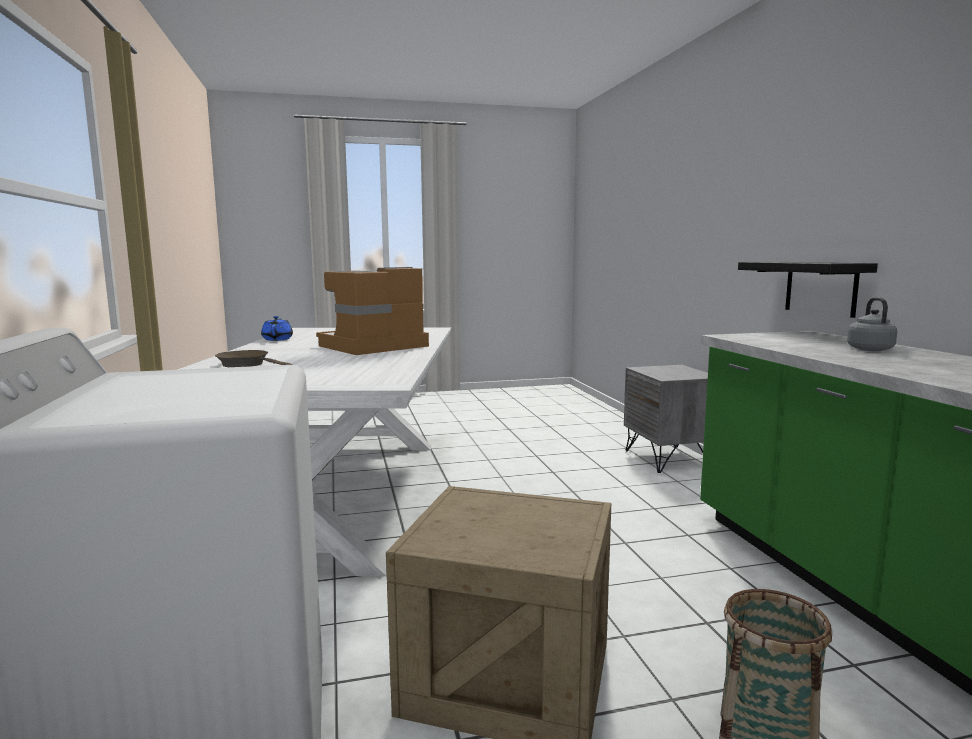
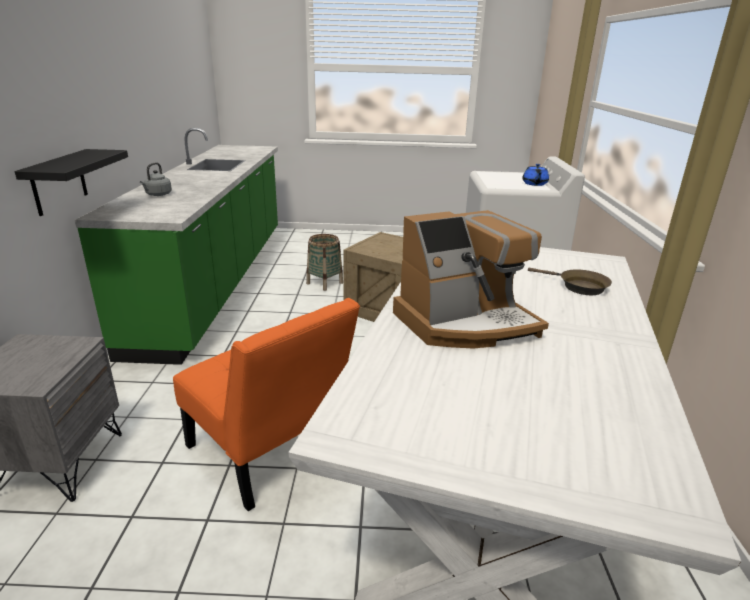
camera: 165 degrees left, 15 degrees up
blue teapot [261,316,293,341] -> blue teapot moved to [522,164,549,186]
none -> orange chair [173,298,360,511]

